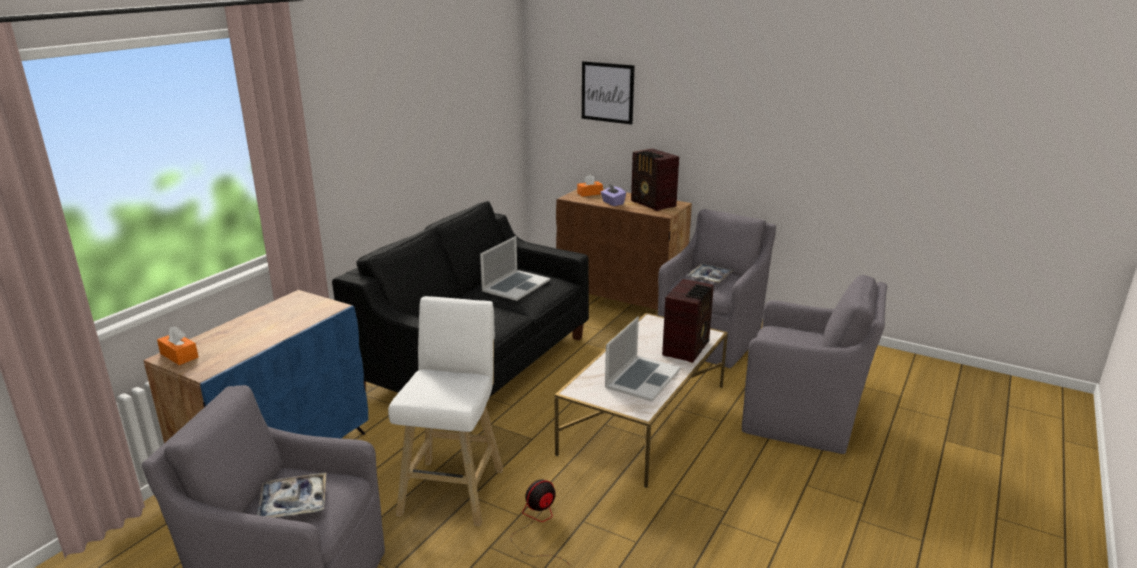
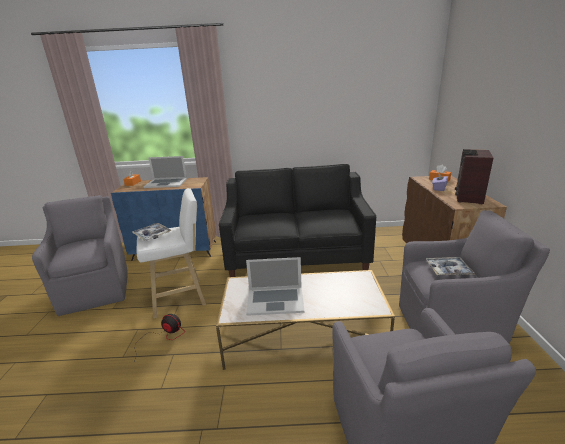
camera: 60 degrees right, 0 degrees up
tray [257,473,326,517] -> tray moved to [132,223,172,241]
laptop [480,236,550,301] -> laptop moved to [144,156,187,188]
picture [582,61,635,125] -> none
radio [662,279,714,363] -> none

